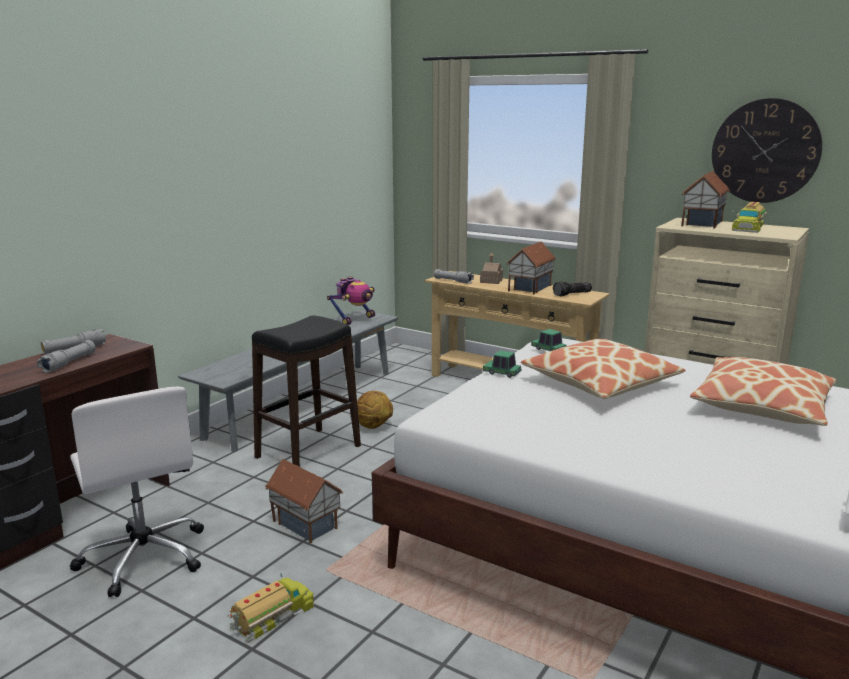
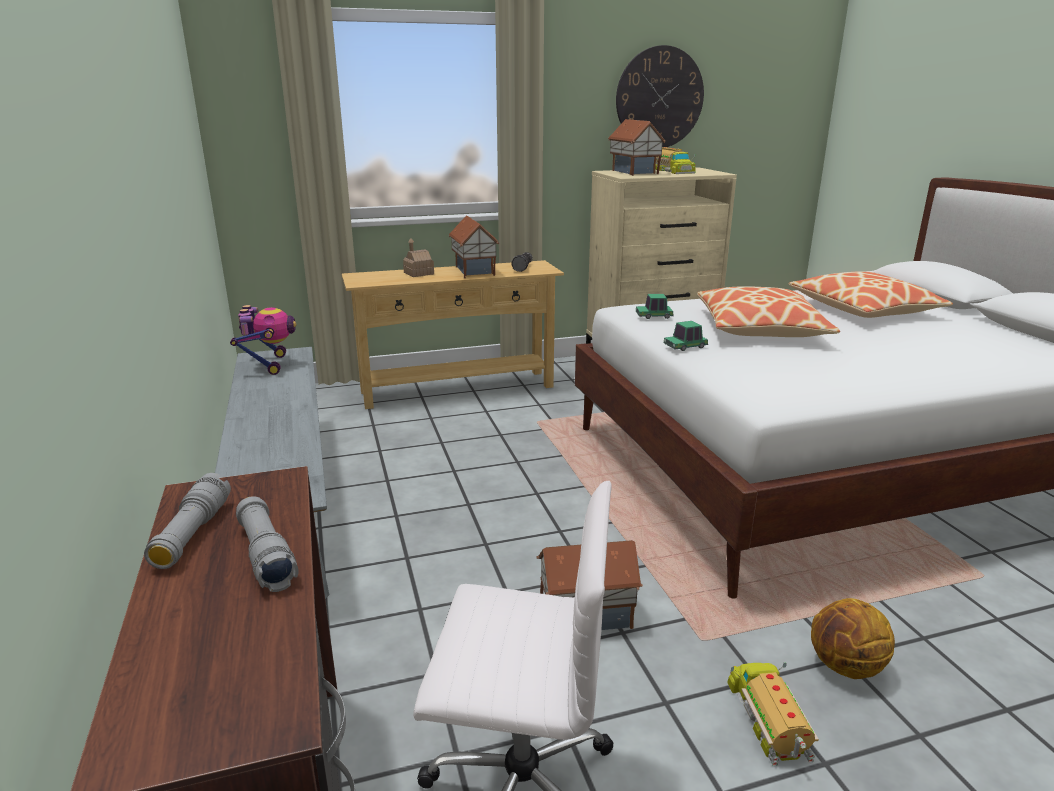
camera: 50 degrees left, 5 degrees up
black stool [252,315,361,467] -> none
basketball [357,391,393,429] -> basketball moved to [811,598,895,679]
grey flashlight [434,269,474,284] -> none

